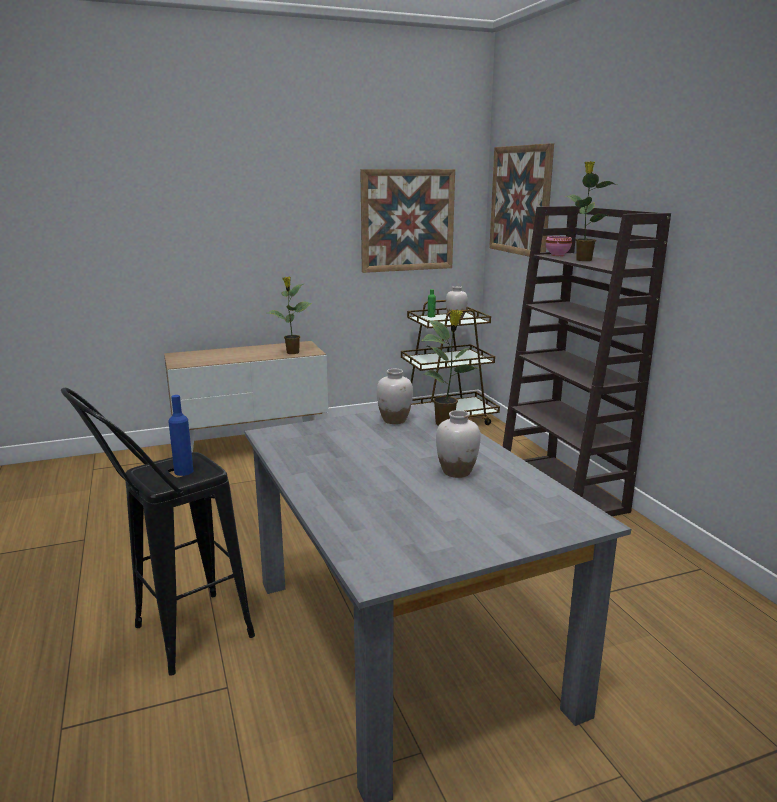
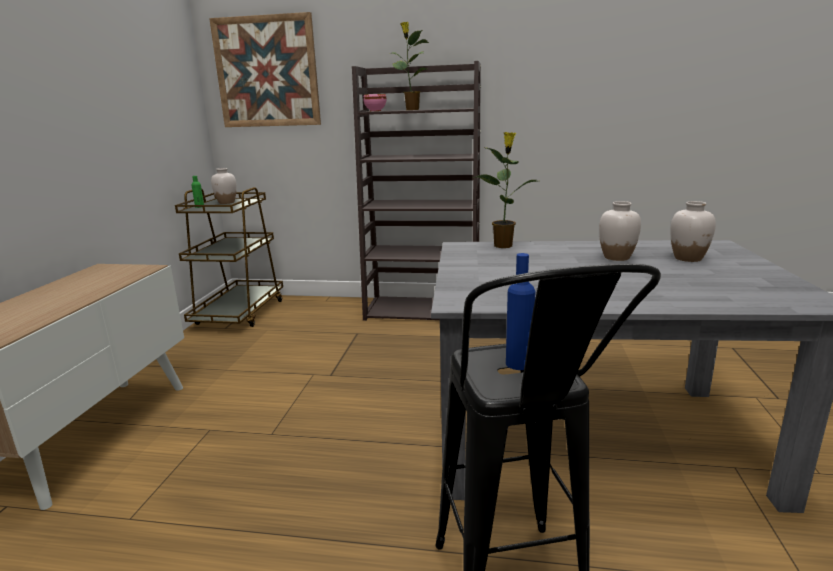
camera: 60 degrees left, 0 degrees up
potted plant [267,277,312,354] -> none
picture [360,169,455,273] -> none
white vase [377,369,413,424] -> white vase moved to [671,201,716,262]

